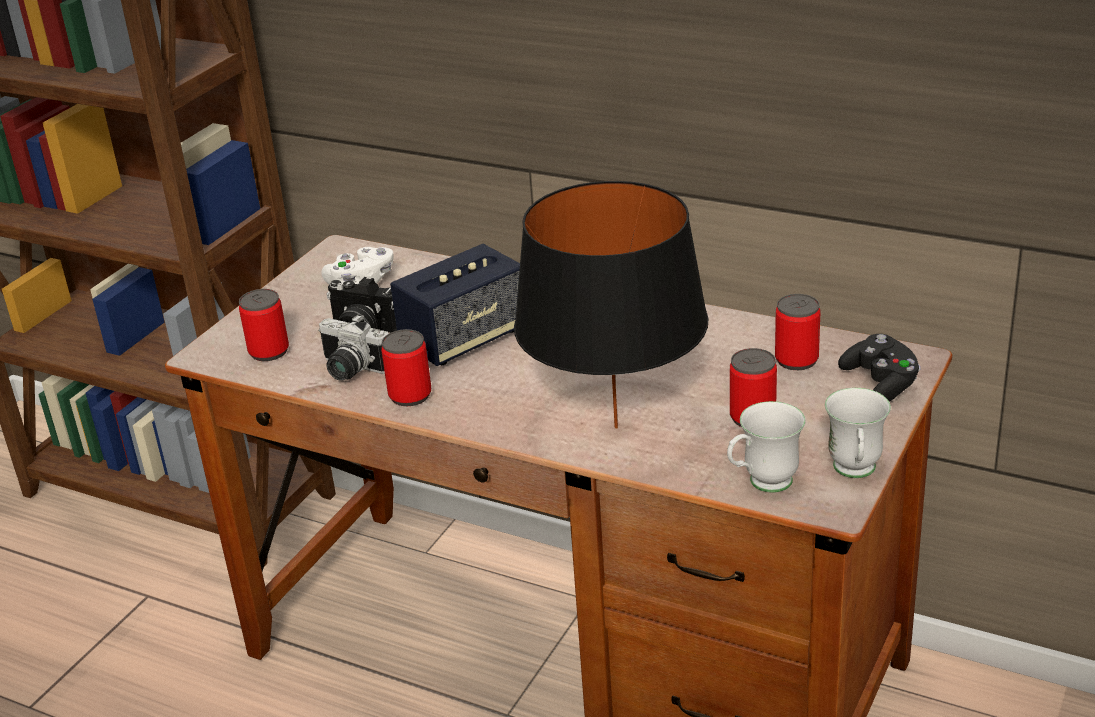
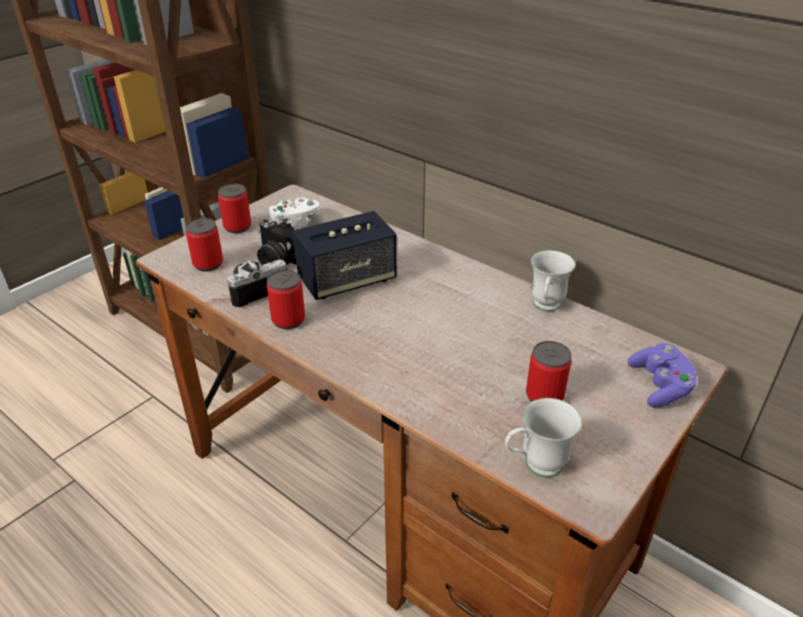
camera: 10 degrees right, 5 degrees up
camera [318,314,388,381] -> camera turned 105 degrees clockwise [227,259,288,308]
black table lamp [514,181,708,429] -> none
can [775,294,820,370] -> can moved to [218,184,251,233]
white mug [825,388,891,478] -> white mug moved to [531,250,575,311]
black game controller [838,334,921,402] -> purple game controller [628,343,698,408]

